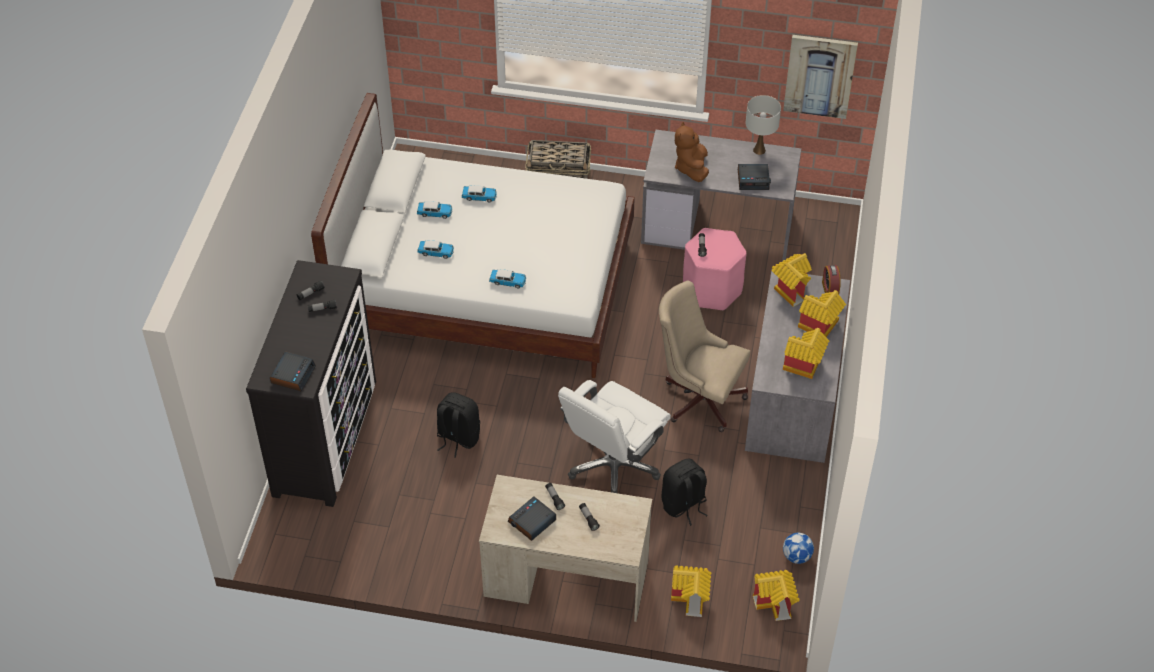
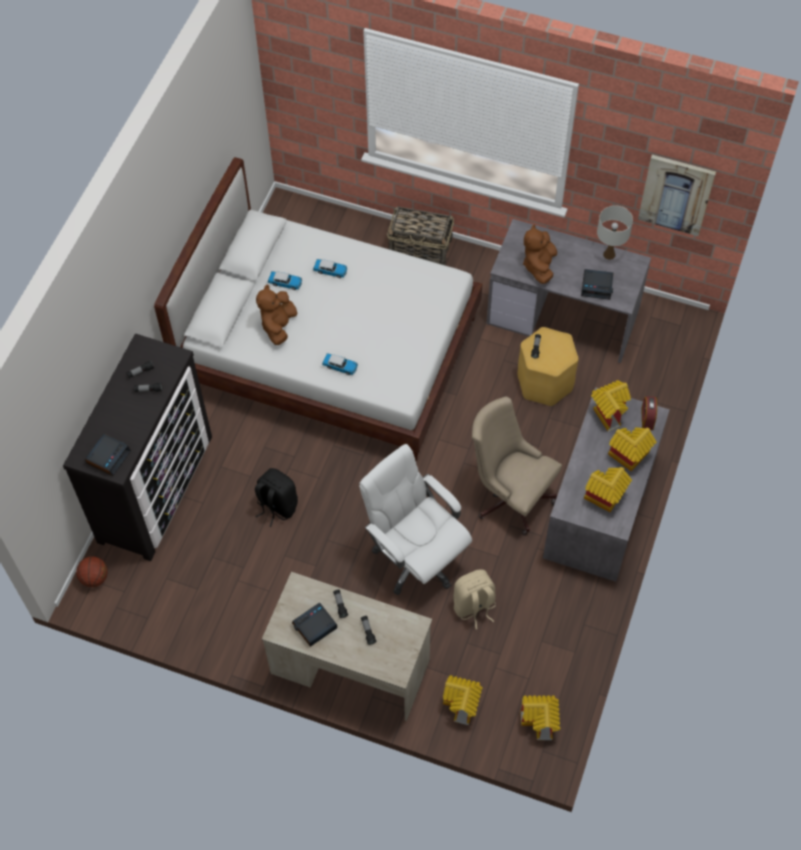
camera: 10 degrees right, 10 degrees up
toy car [417,240,454,259] -> brown plush toy [256,285,297,345]
white office chair [558,380,671,493] -> white office chair turned 90 degrees clockwise [359,444,472,595]
black backpack [662,458,708,526] -> beige backpack [453,569,496,629]
pink stool [683,228,747,310] -> yellow stool [518,327,579,406]
football [783,533,814,564] -> none
none -> basketball [76,556,108,587]

